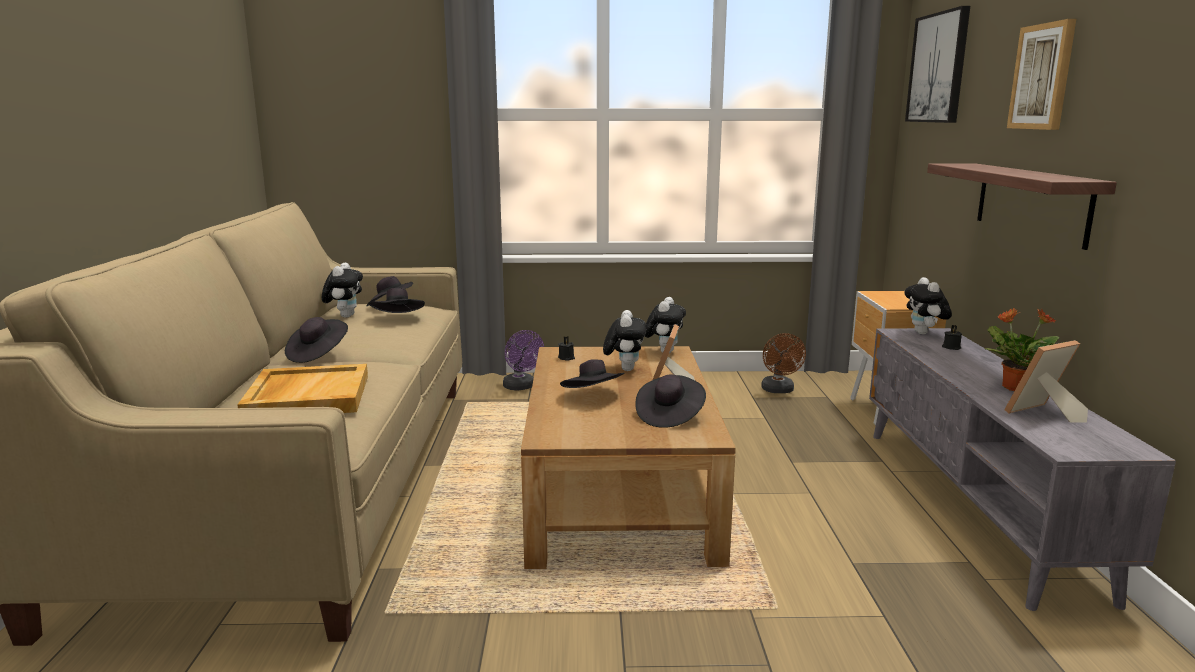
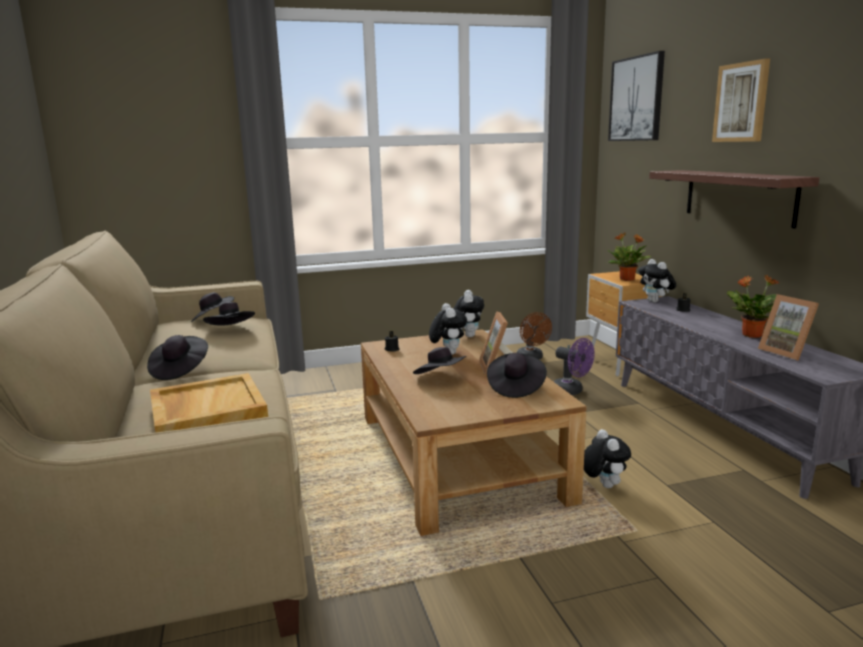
camera: 15 degrees left, 0 degrees up
plush toy [322,262,363,318] -> plush toy moved to [584,429,631,488]
purple fan [503,330,544,390] -> purple fan moved to [554,338,595,395]
picture frame [1004,340,1088,423] -> picture frame turned 75 degrees counterclockwise [758,294,819,361]
none -> potted plant [607,232,651,281]

